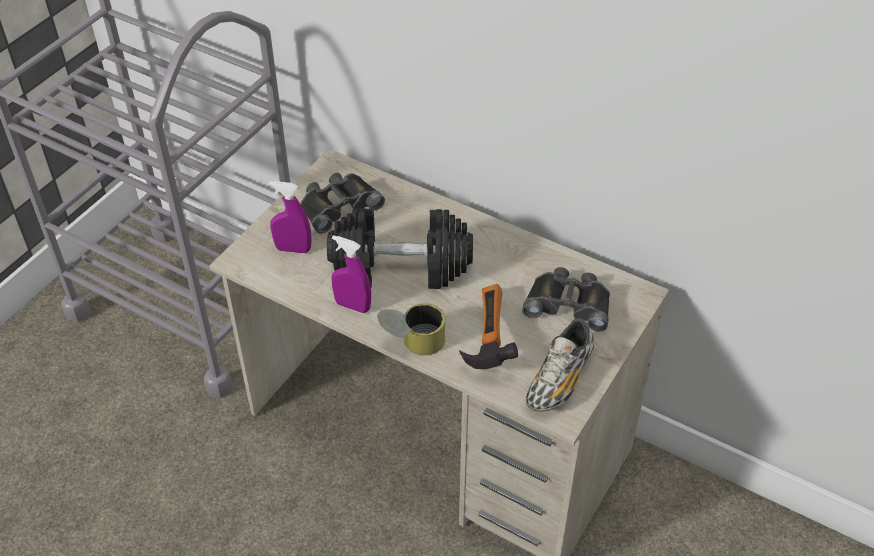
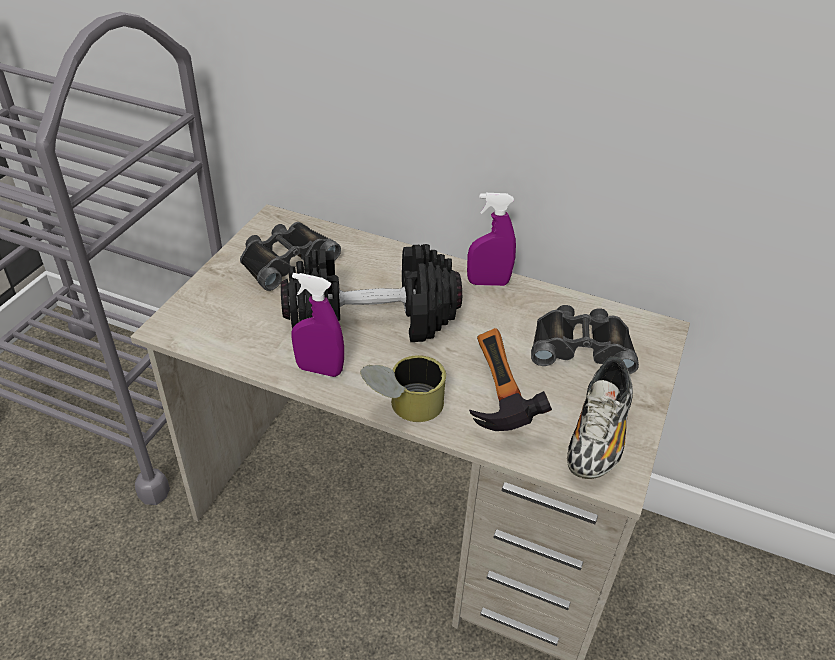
camera: 10 degrees left, 5 degrees down
purple spray bottle [269,181,312,253] -> purple spray bottle moved to [467,193,516,286]

